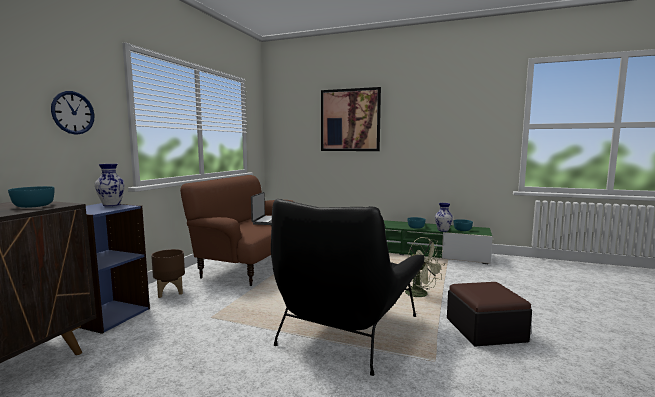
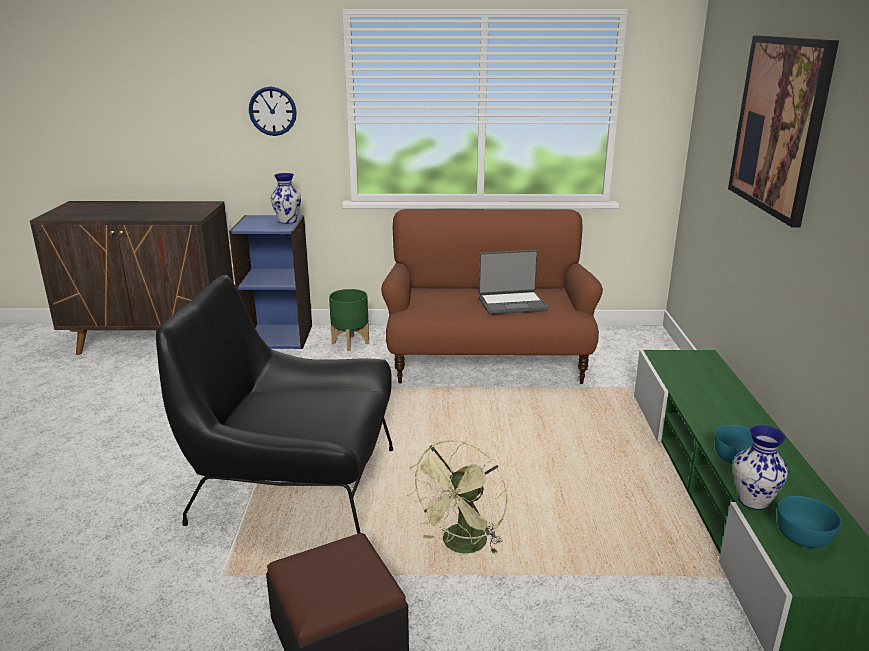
camera: 70 degrees right, 15 degrees up
turquoise bowl [8,186,55,208] -> none
brown planter [151,249,185,298] -> green planter [329,289,369,351]

